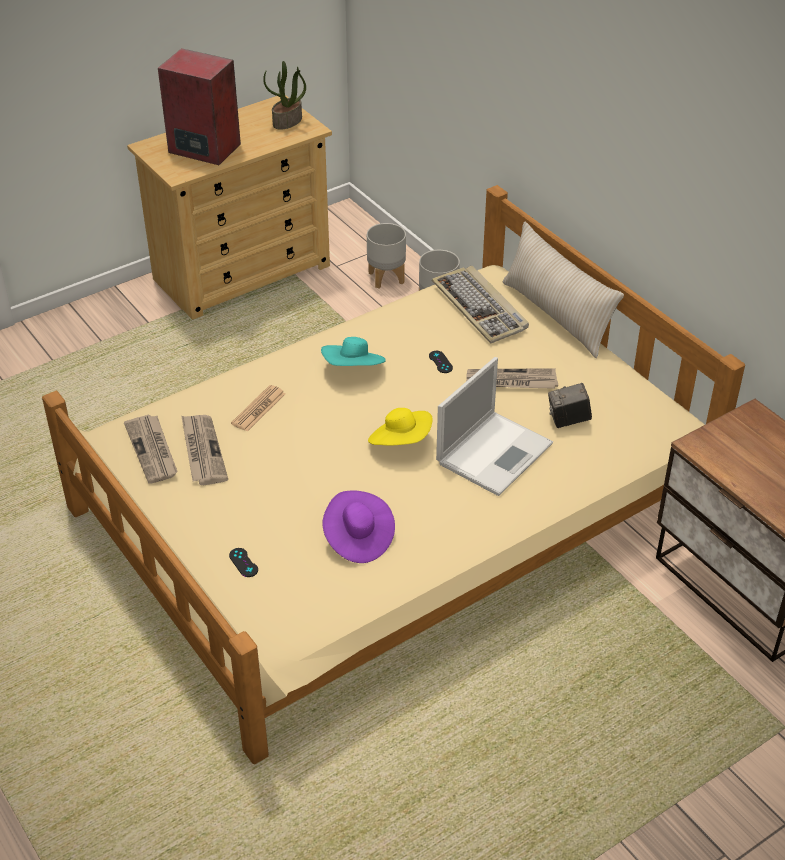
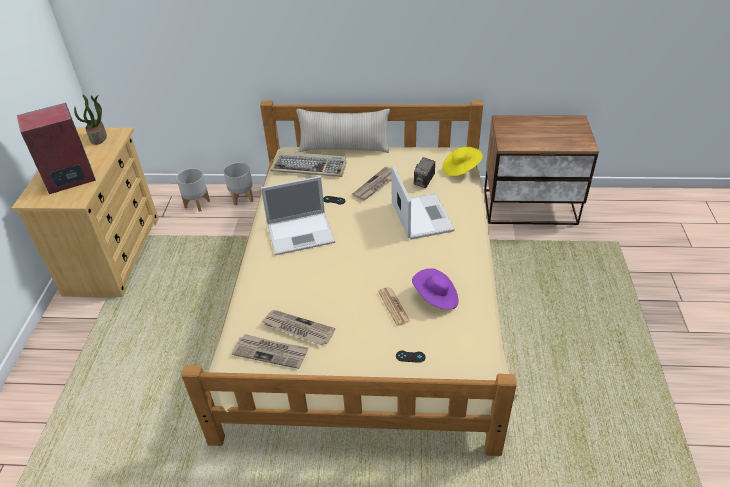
camera: 50 degrees left, 0 degrees up
newspaper [231,385,286,432] -> newspaper moved to [378,287,411,326]
turquoise hat [321,337,386,366] -> laptop [261,176,335,255]
yellow hat [368,408,433,446] -> yellow hat moved to [443,147,483,177]

